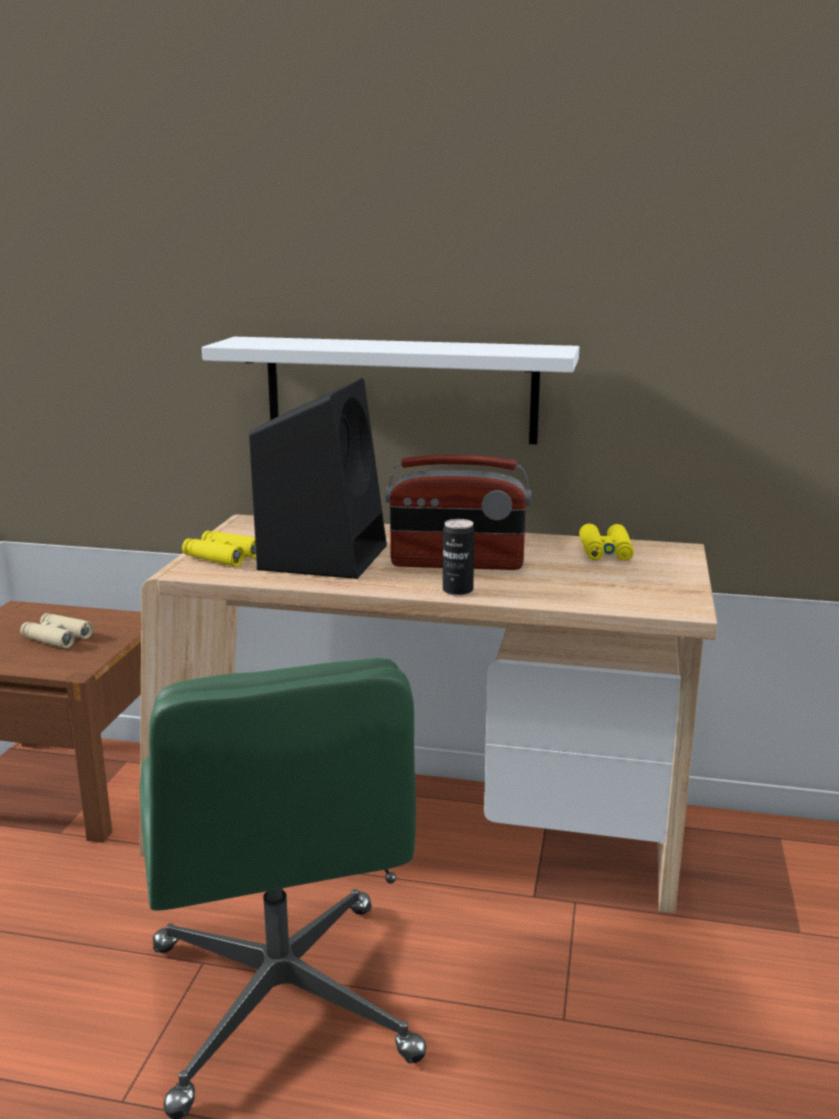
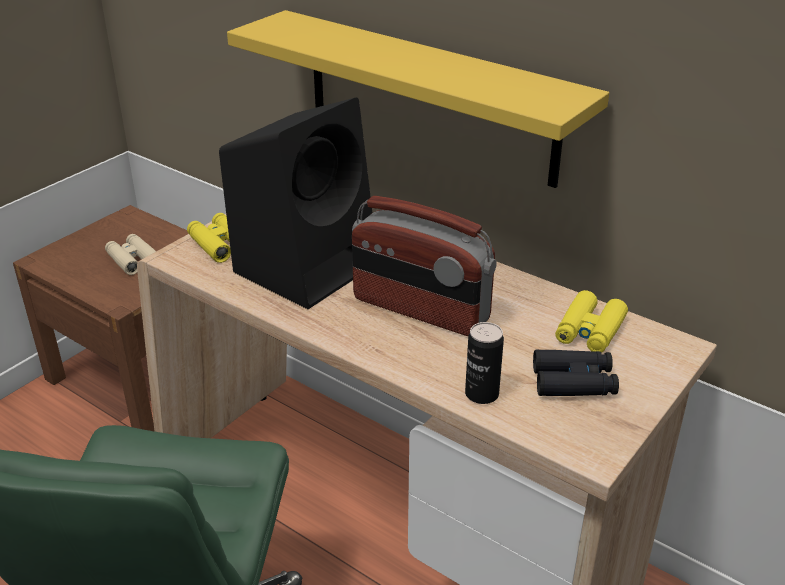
camera: 25 degrees right, 15 degrees up
white shelf [202,337,579,445] -> yellow shelf [227,10,609,188]
can [443,519,474,596] -> can moved to [465,322,504,404]
none -> black binoculars [533,349,619,396]

